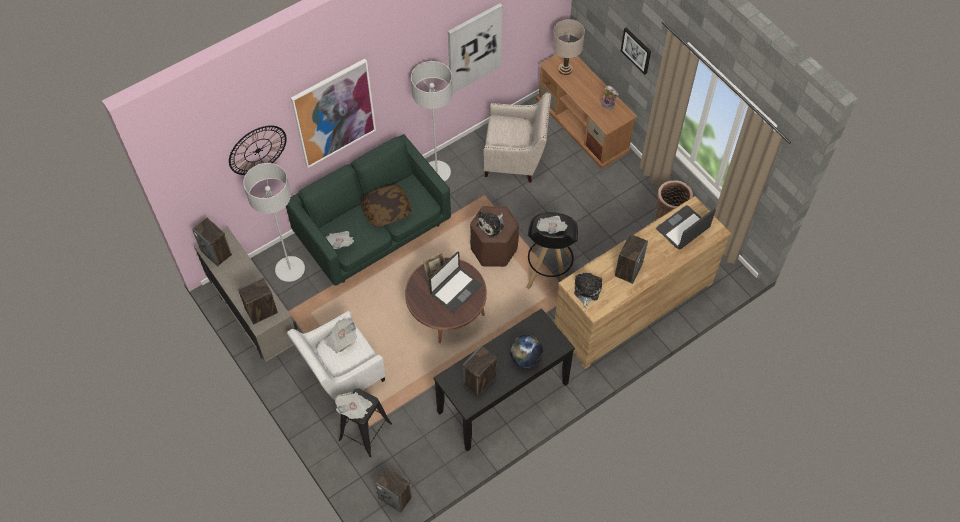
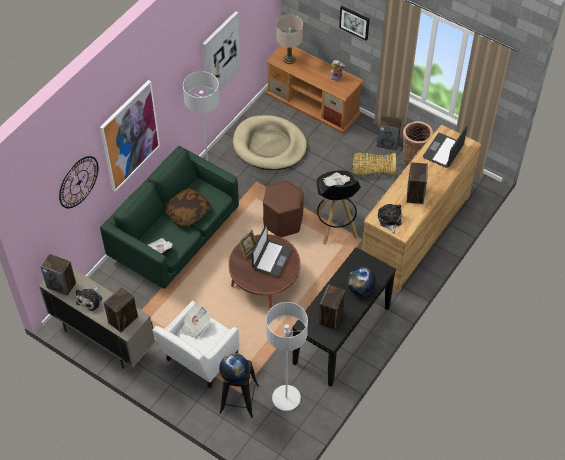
camera: 20 degrees left, 5 degrees down
grey floor lamp [243,163,305,282] -> grey floor lamp moved to [266,302,308,411]
newspaper [335,392,372,419] -> globe [219,353,249,383]
speaker [375,468,412,513] -> speaker moved to [377,115,402,150]
plush toy [477,211,504,238] -> plush toy moved to [76,285,102,311]
beige armchair [483,93,551,183] -> beige dog bed [233,115,307,170]
none -> basket [353,153,396,175]

